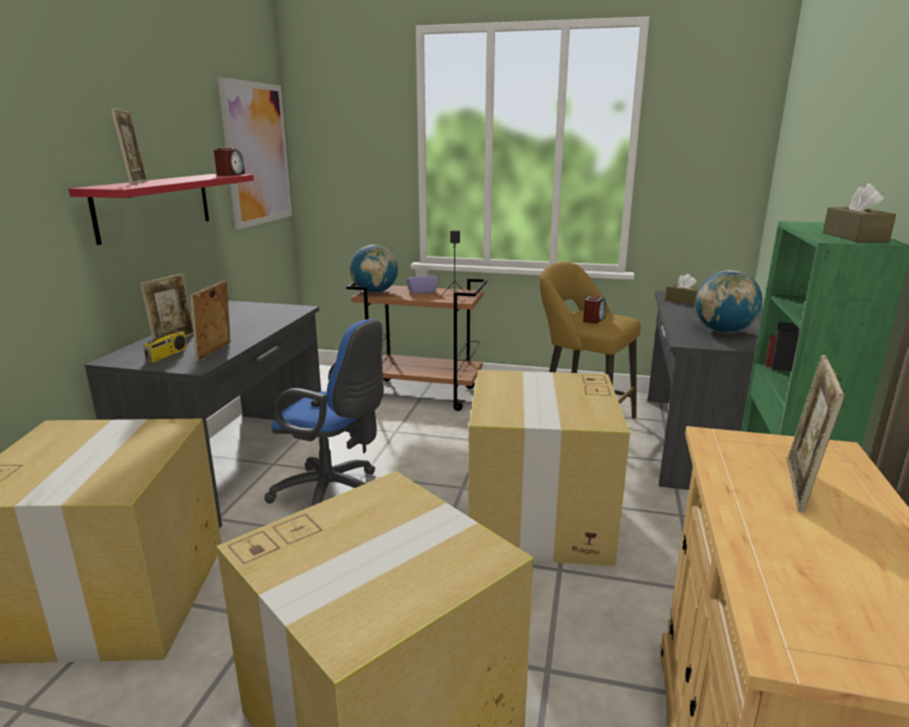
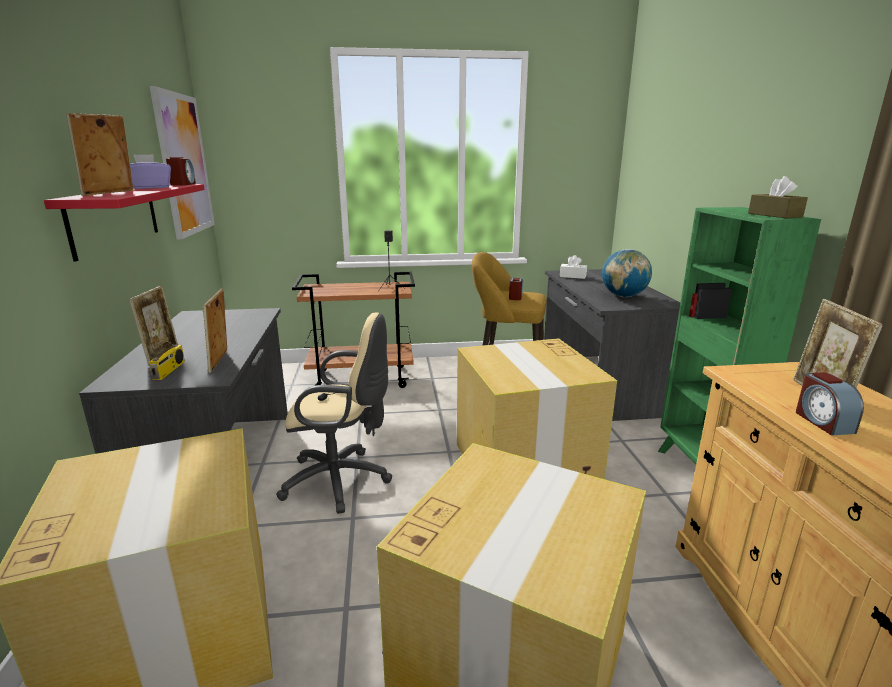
camera: 20 degrees left, 0 degrees up
picture frame [111,108,148,185] -> picture frame turned 135 degrees counterclockwise [66,113,134,196]
blue office chair [265,319,384,506] -> beige office chair [276,313,392,514]
globe [350,245,398,293] -> none
purple tissue box [406,267,439,294] -> purple tissue box moved to [130,154,171,189]
brown tissue box [665,274,699,305] -> white tissue box [560,255,587,279]
none -> alarm clock [796,372,864,435]

